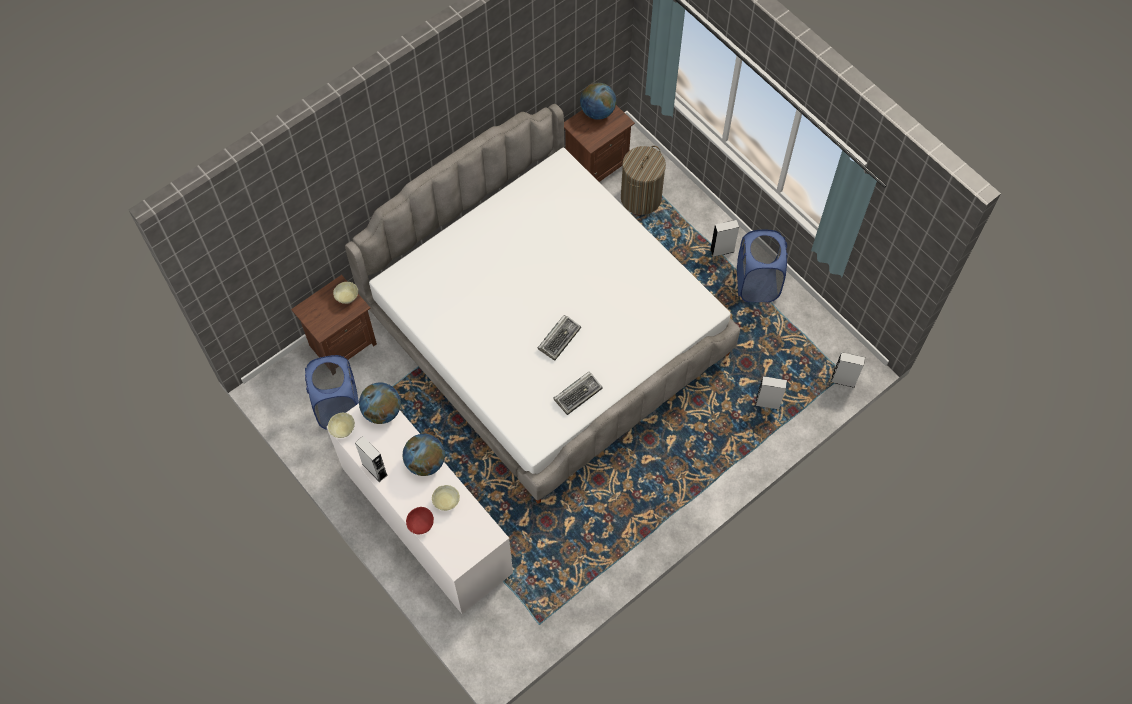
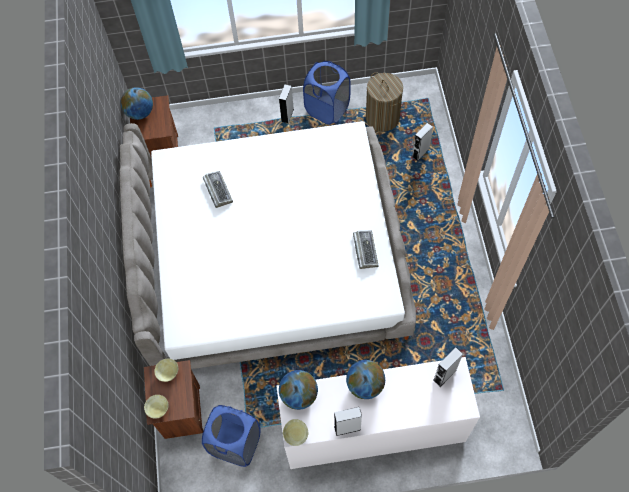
camera: 55 degrees left, 0 degrees up
red bowl [406,507,434,534] -> none
beige bowl [432,485,460,511] -> beige bowl moved to [144,395,168,419]
keyboard [538,315,581,360] -> keyboard moved to [203,171,233,208]
laundry basket [621,146,666,215] -> laundry basket moved to [366,72,403,132]
grey speaker [831,352,865,388] -> grey speaker moved to [433,347,463,387]

